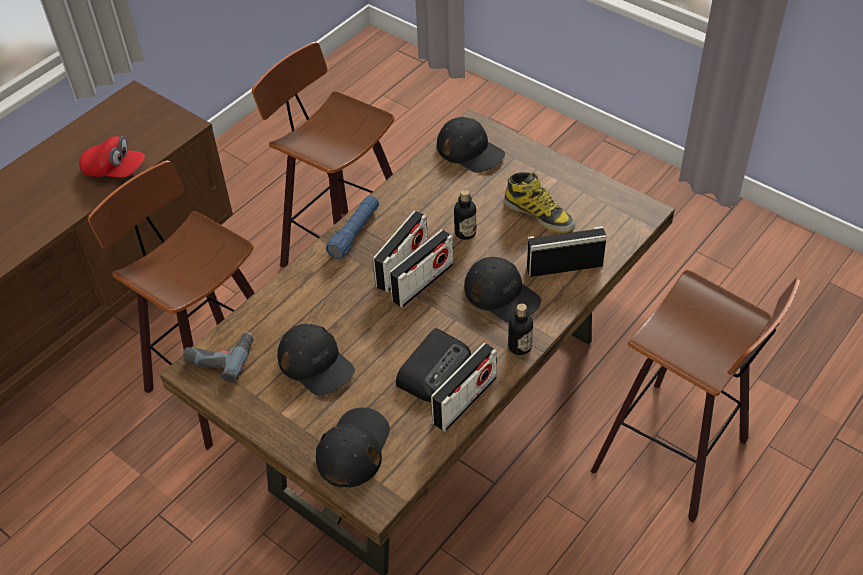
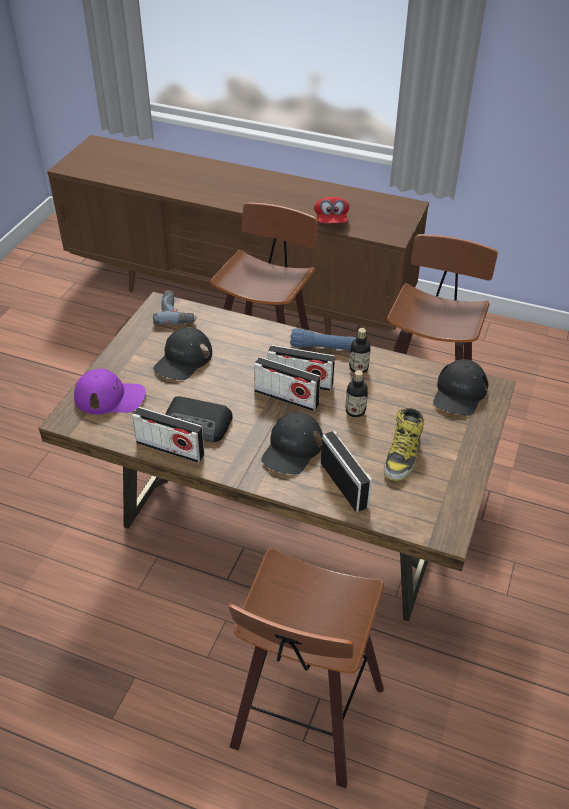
camera: 70 degrees right, 5 degrees down
black cap [316,407,390,488] -> purple cap [74,368,146,415]
bottle [508,303,533,355] -> bottle moved to [349,328,371,373]

